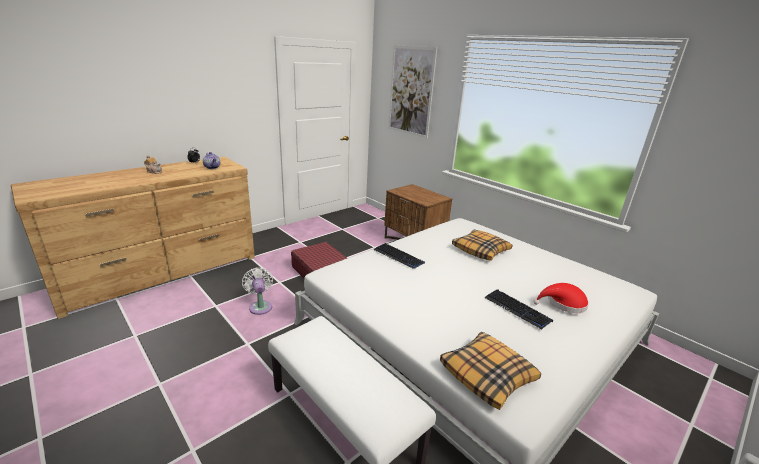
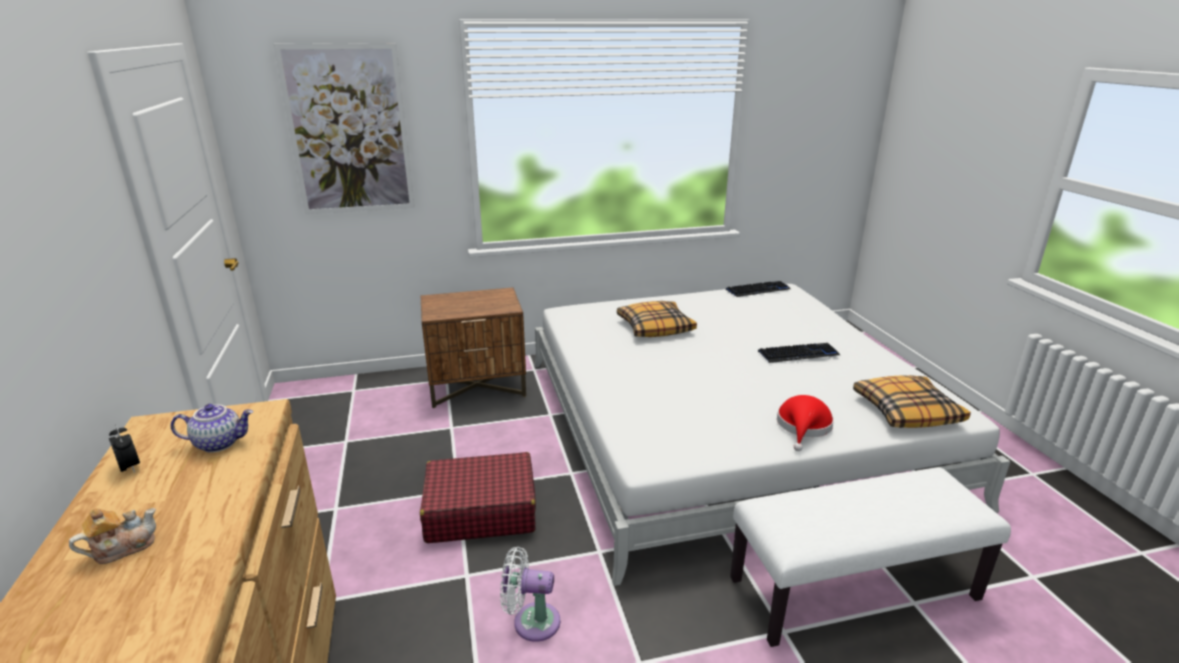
camera: 60 degrees left, 0 degrees up
keyboard [374,243,425,269] -> keyboard moved to [726,281,791,297]
red hat [533,283,589,313] -> red hat moved to [777,395,834,451]

